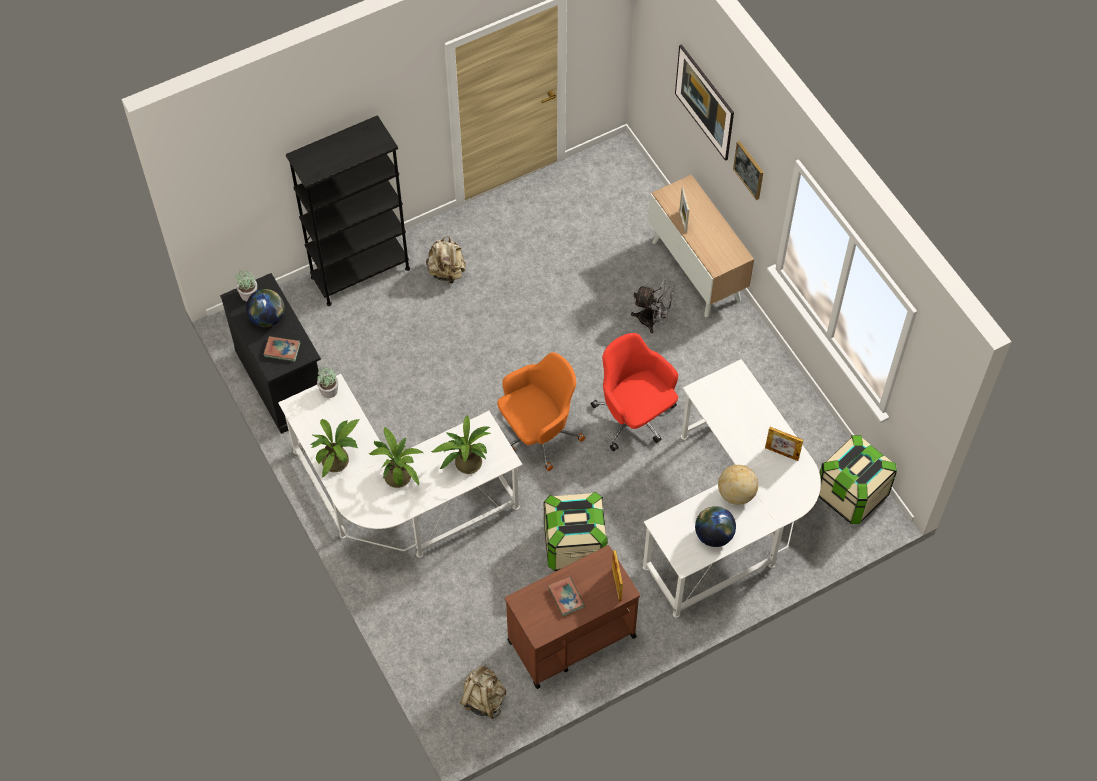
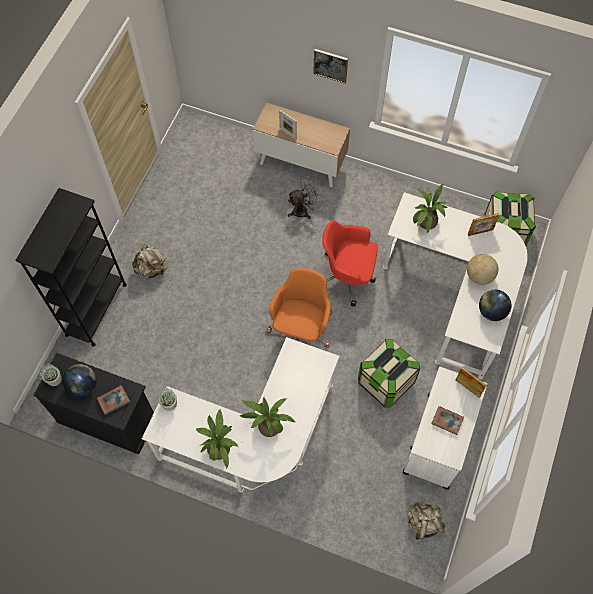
camera: 40 degrees left, 5 degrees up
potted plant [431,414,491,474] -> potted plant moved to [413,184,447,233]
brown cart [505,545,640,689] -> white cart [402,367,487,490]
picture [675,44,734,161] -> none

